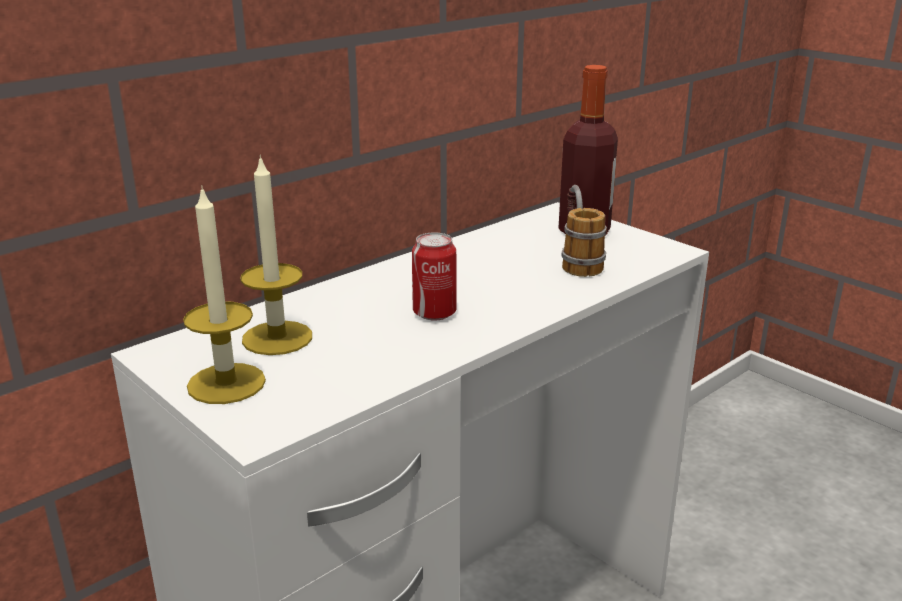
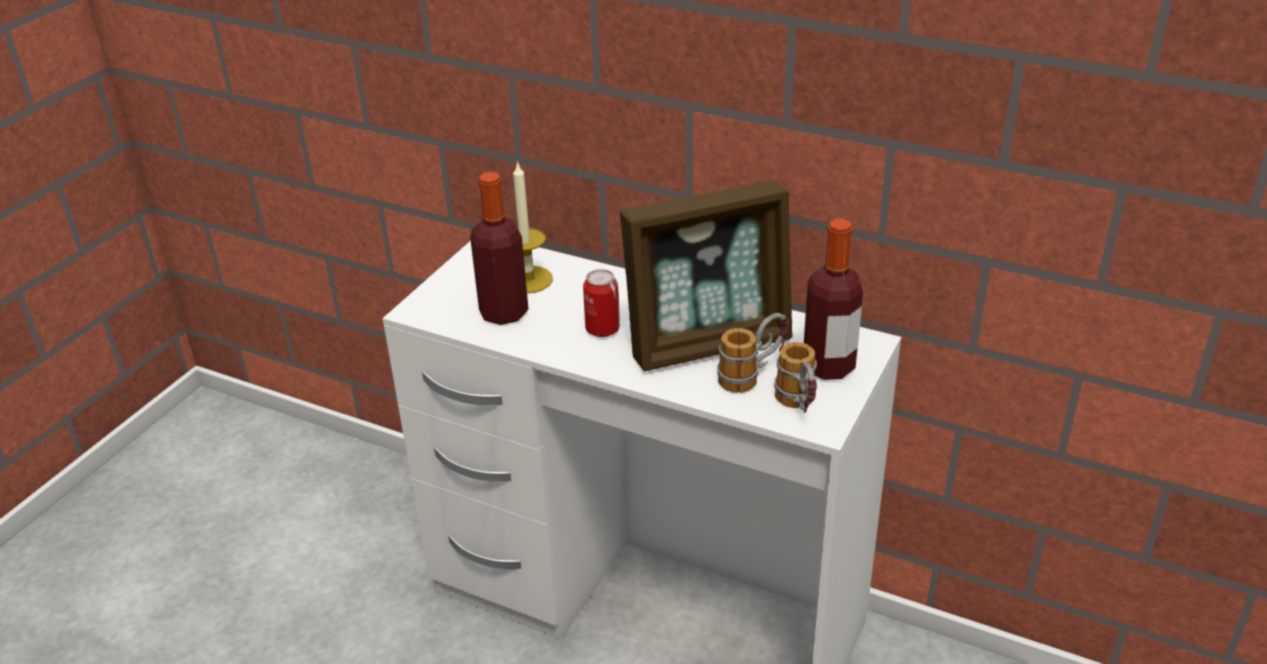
camera: 70 degrees right, 10 degrees up
candle [183,185,266,404] -> none
none -> bottle [470,172,529,325]
none -> picture frame [620,180,793,371]
none -> mug [774,342,817,413]

